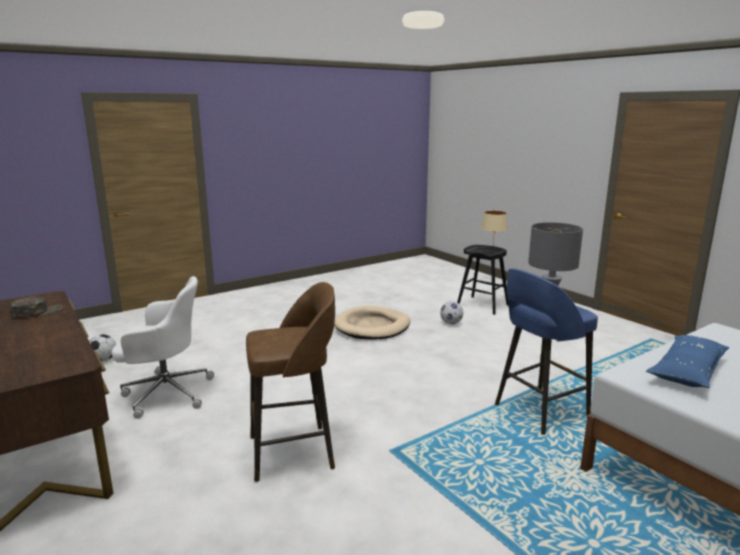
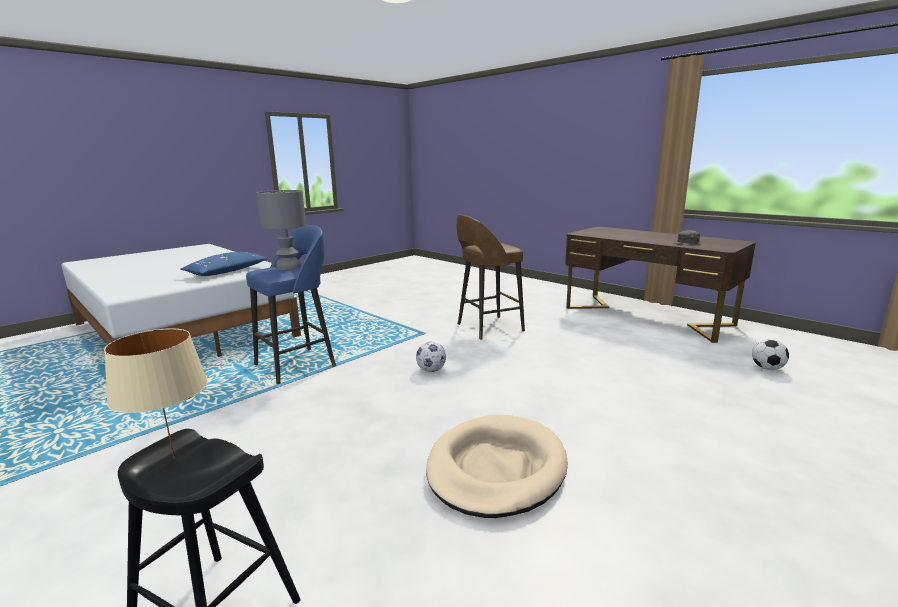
camera: 170 degrees right, 0 degrees up
white office chair [112,276,214,419] -> none
football [440,301,463,324] -> football moved to [416,342,446,372]

